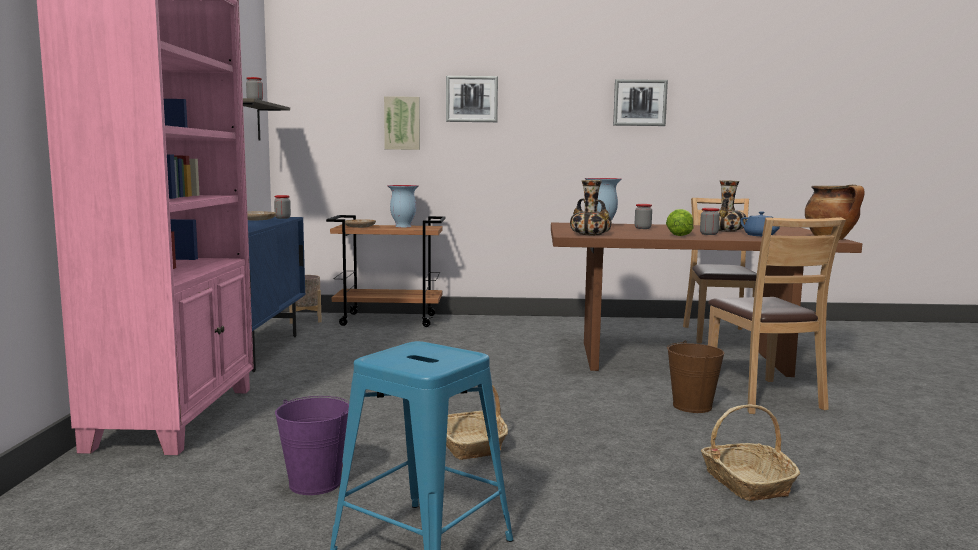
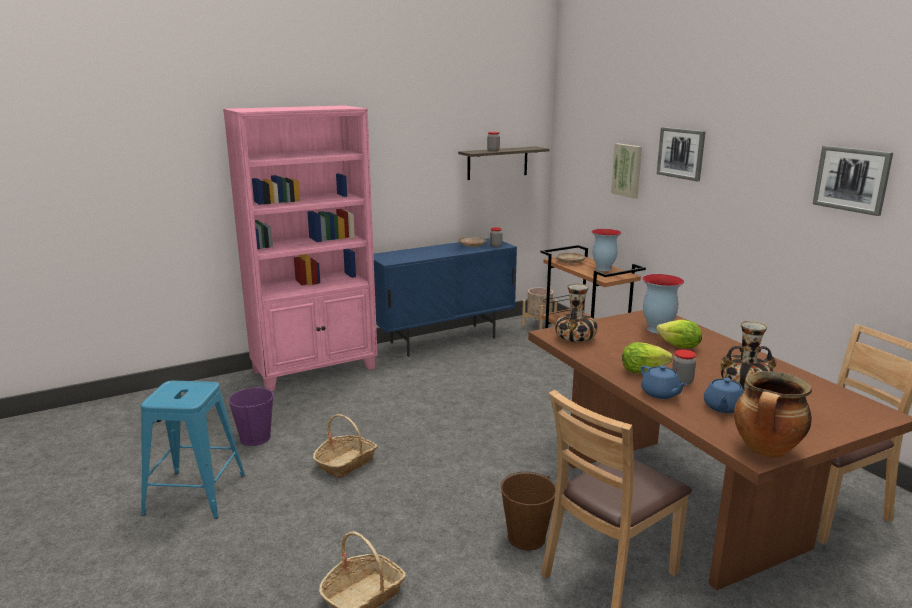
camera: 60 degrees right, 10 degrees up
jar [635,204,652,229] -> lettuce [656,319,702,349]
none -> blue teapot [641,365,688,399]

